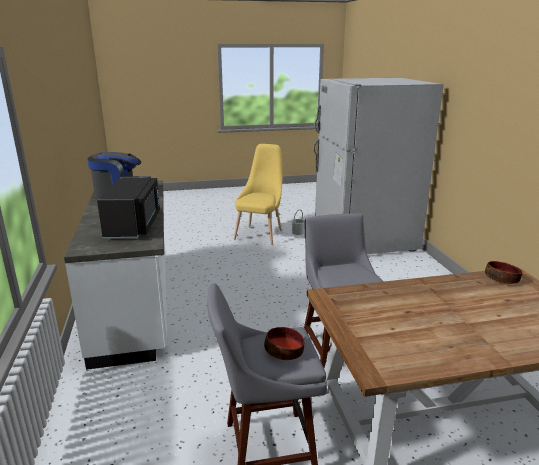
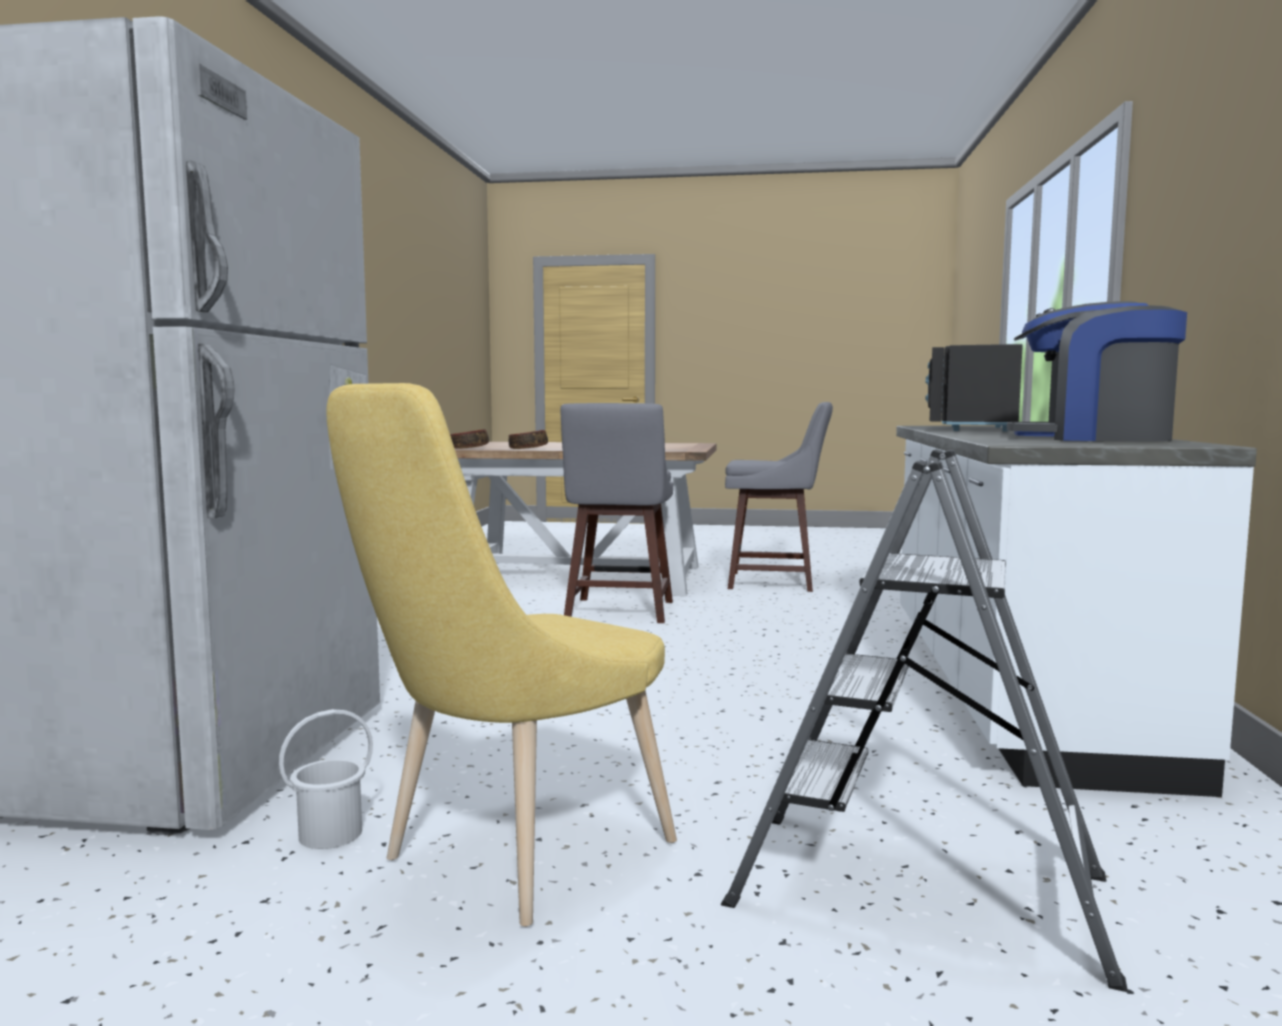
camera: 160 degrees left, 15 degrees down
bowl [264,327,304,360] -> bowl moved to [509,430,548,449]
none -> grey step ladder [721,449,1128,992]

